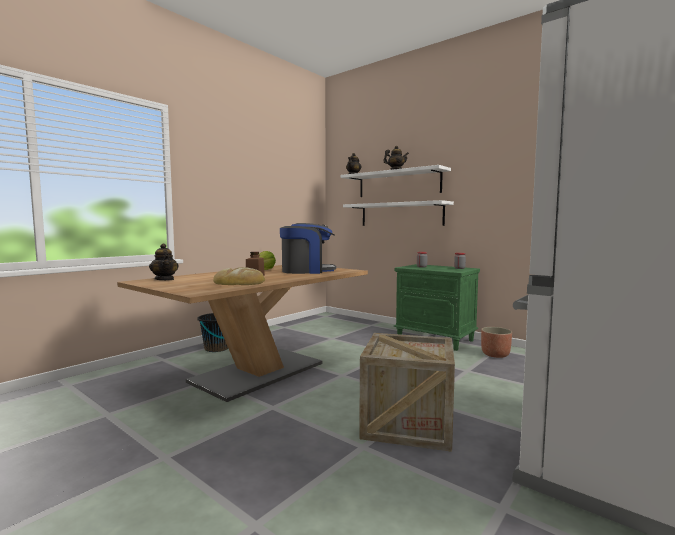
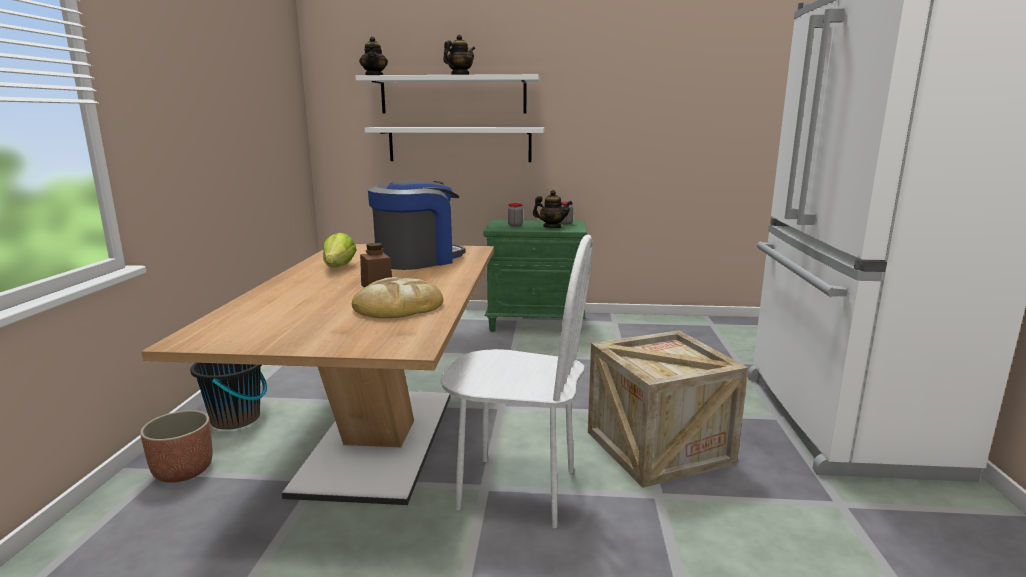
camera: 35 degrees left, 10 degrees up
teapot [149,243,178,280] -> teapot moved to [533,190,572,228]
planter [481,327,512,358] -> planter moved to [140,410,212,483]
none -> white chair [440,235,593,528]

